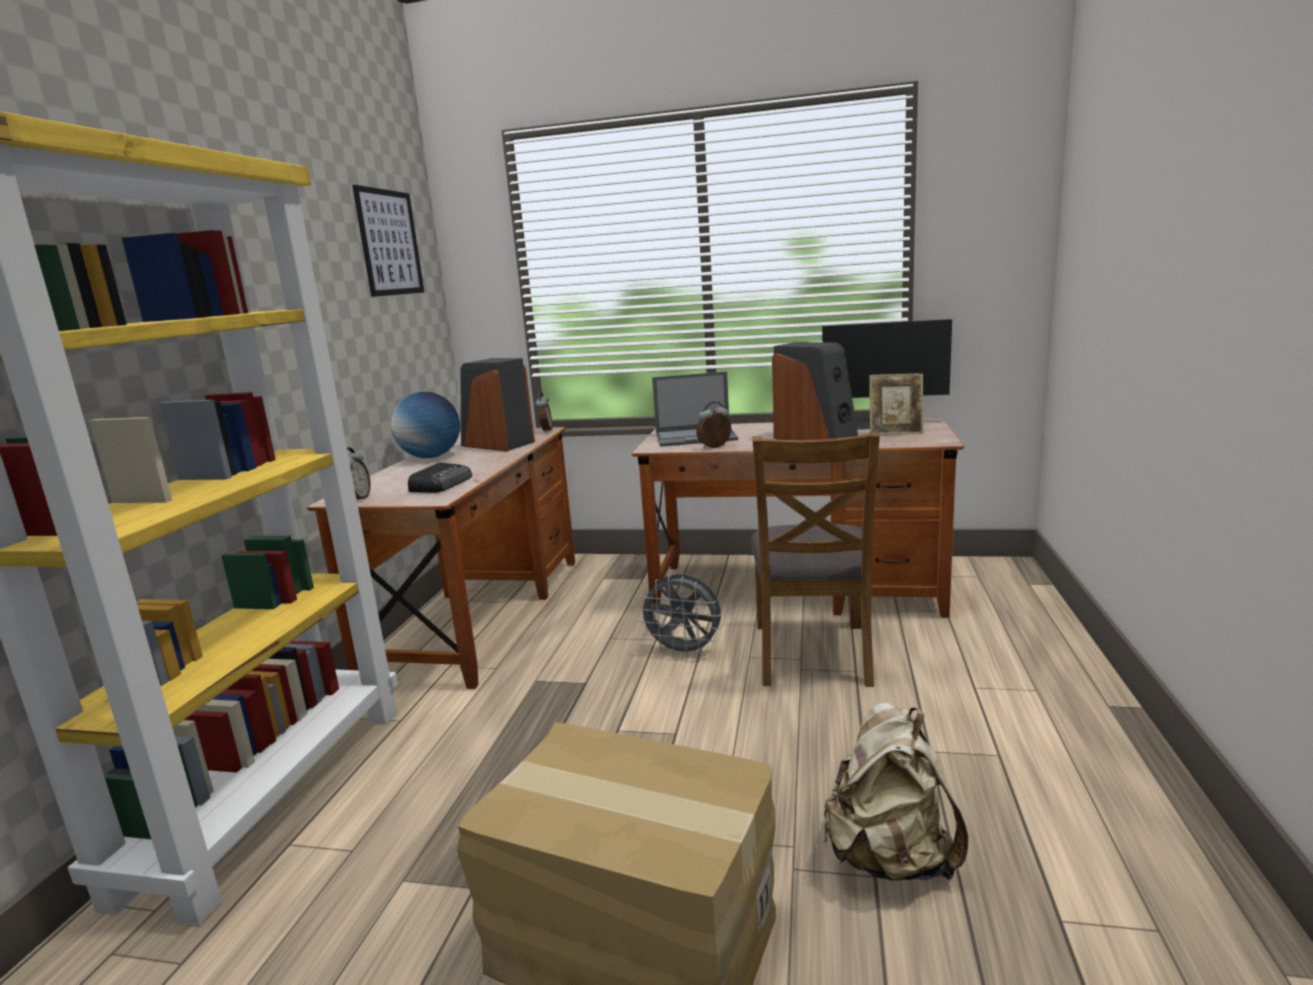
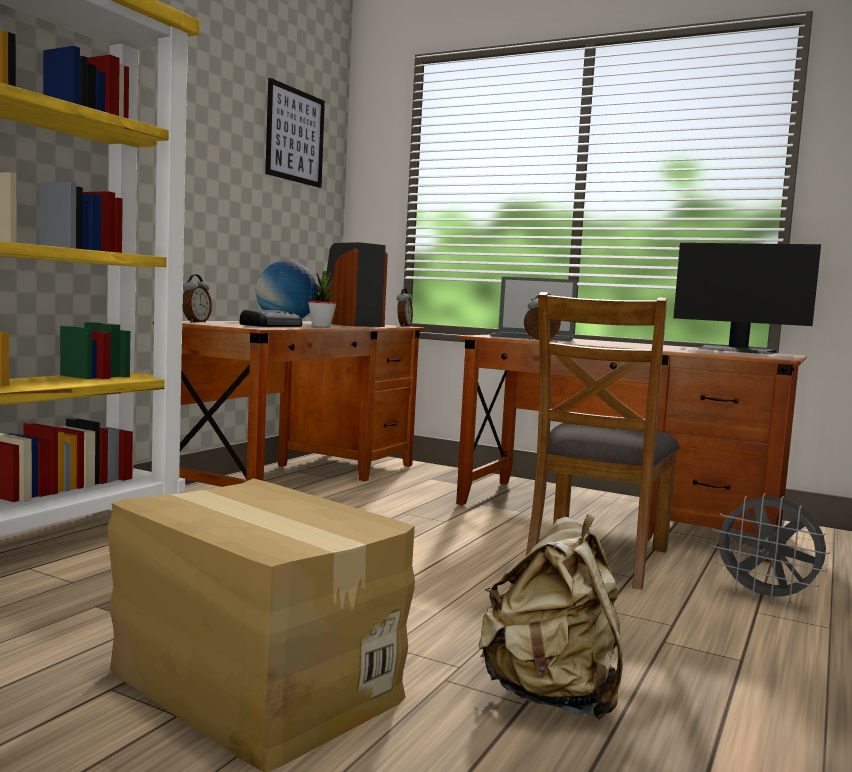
camera: 15 degrees right, 10 degrees down
grey fan [637,574,722,658] -> grey fan moved to [711,493,830,604]
speaker [772,342,858,440] -> none
picture frame [869,374,924,435] -> none
none -> potted plant [308,271,337,327]

